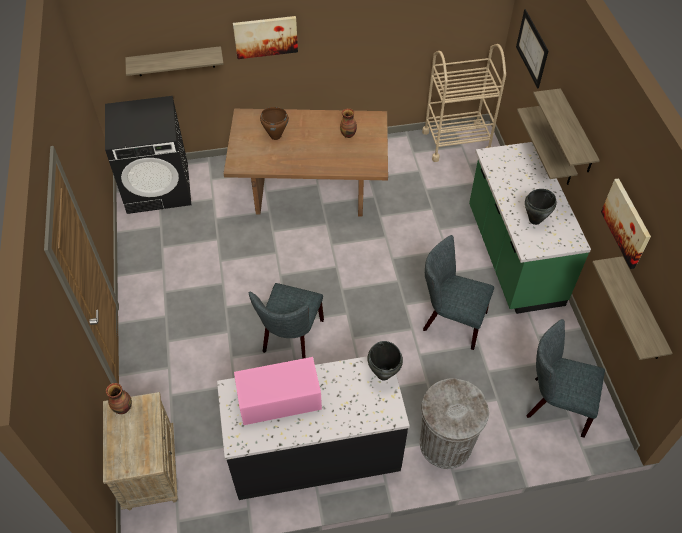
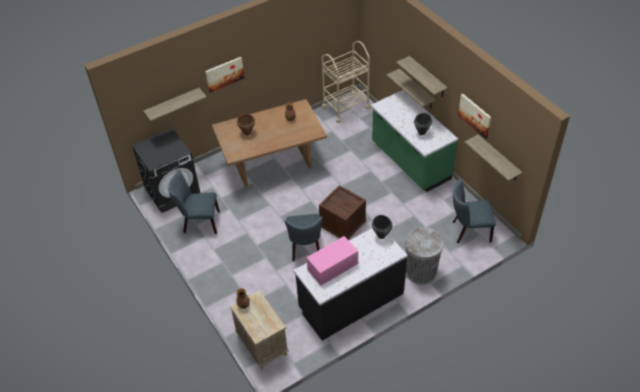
camera: 20 degrees left, 5 degrees down
grey chair [423,235,494,350] -> grey chair moved to [168,170,220,234]
picture [516,9,549,89] -> none
none -> crate [319,185,366,239]

